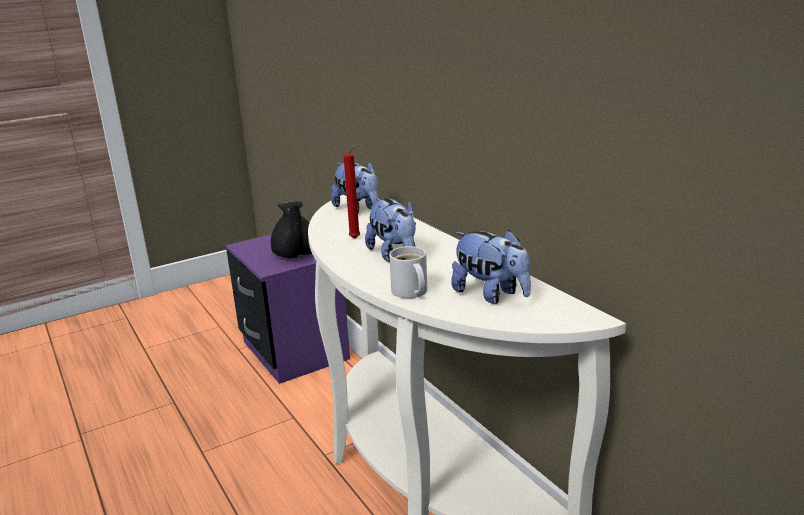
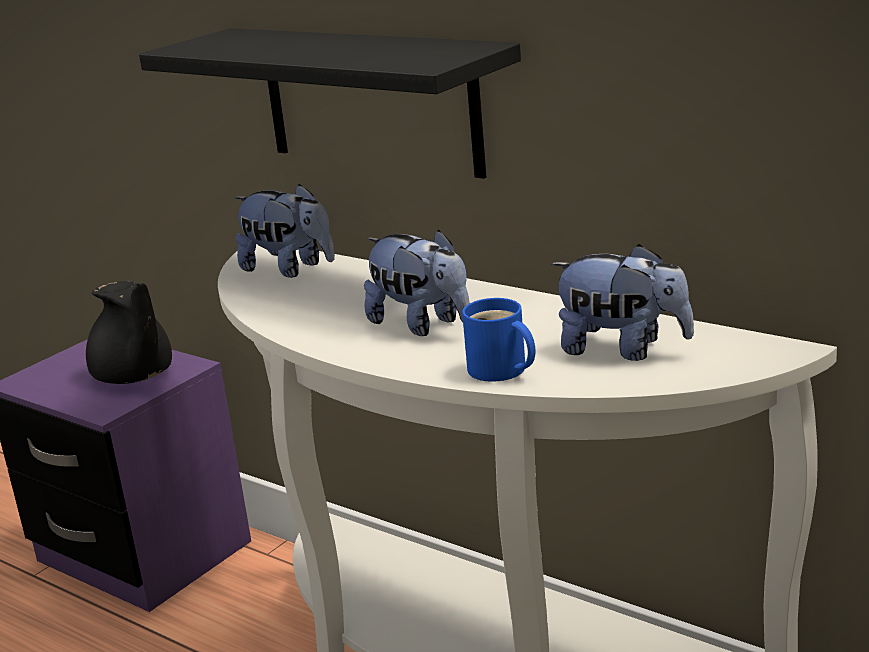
camera: 20 degrees left, 0 degrees up
red candle [344,145,360,239] -> none
white mug [389,246,427,298] -> blue mug [462,298,536,382]
none -> black shelf [139,28,521,179]

